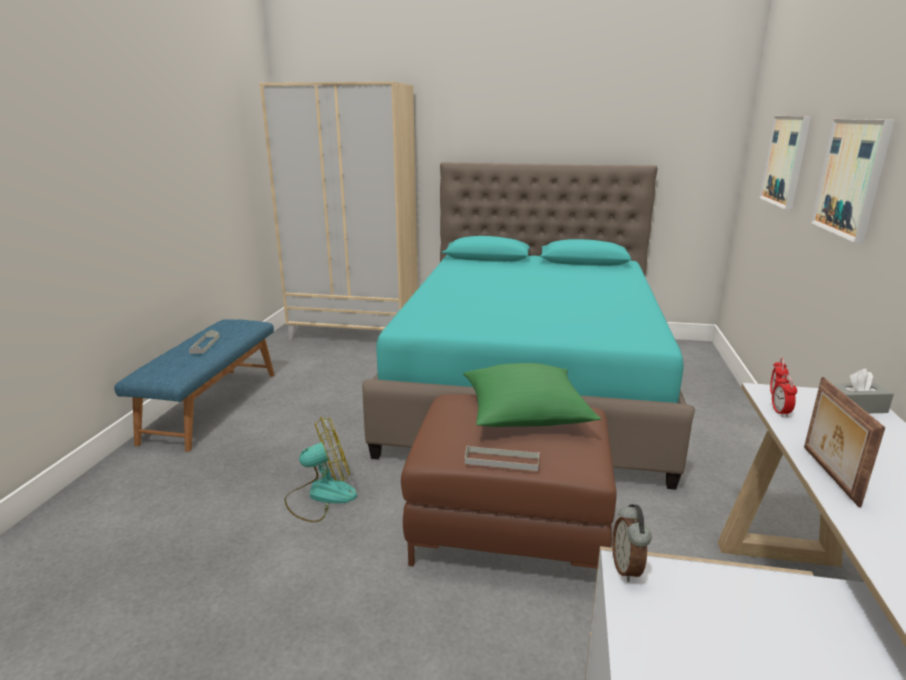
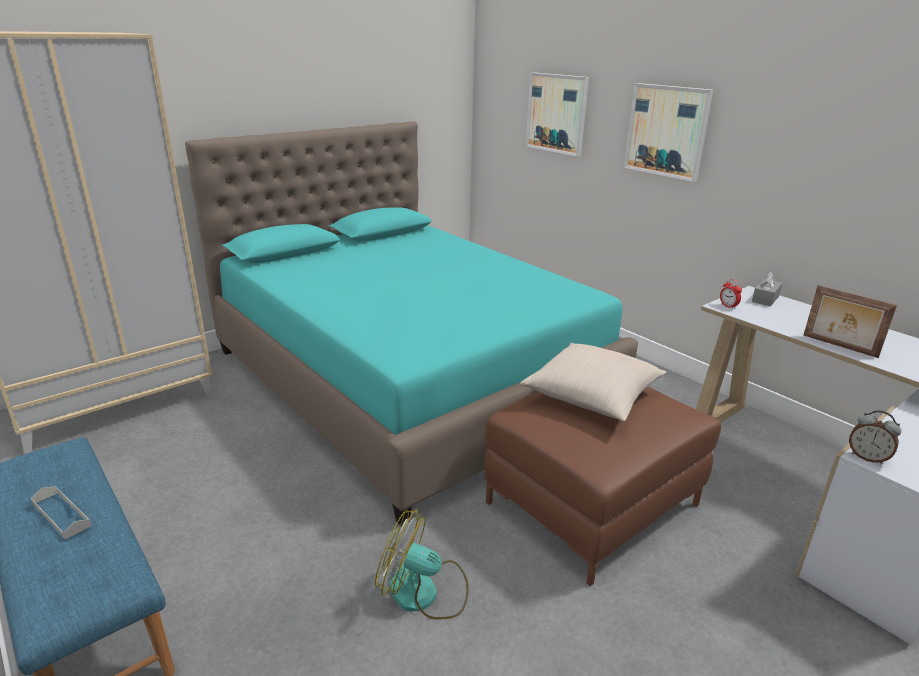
camera: 50 degrees left, 5 degrees up
fan [284,417,357,522] -> fan turned 90 degrees counterclockwise [375,509,469,620]
green pillow [463,363,601,427] -> beige pillow [520,343,666,421]
grey tray [465,445,539,471] -> none
alarm clock [772,374,797,417] -> none

